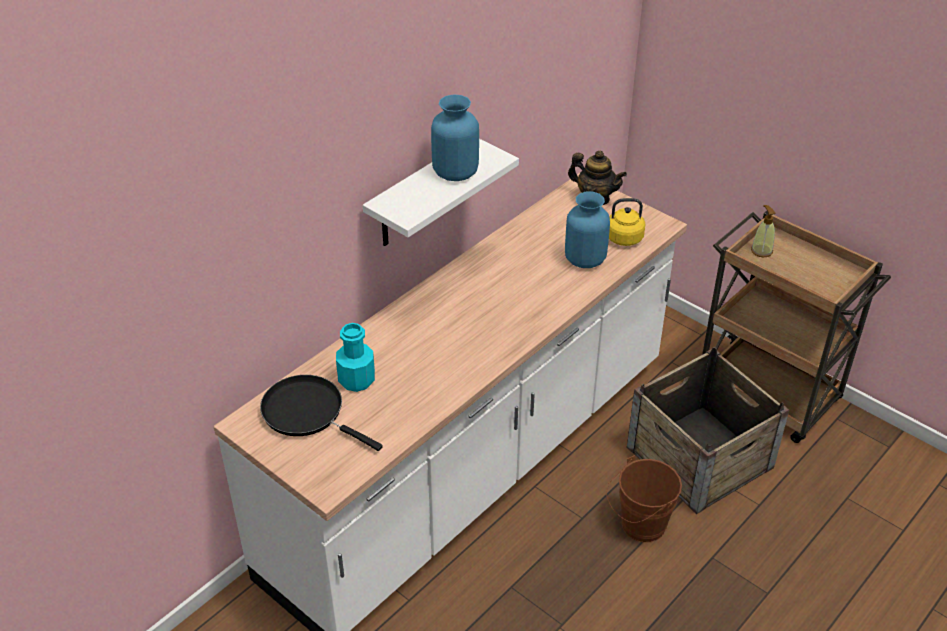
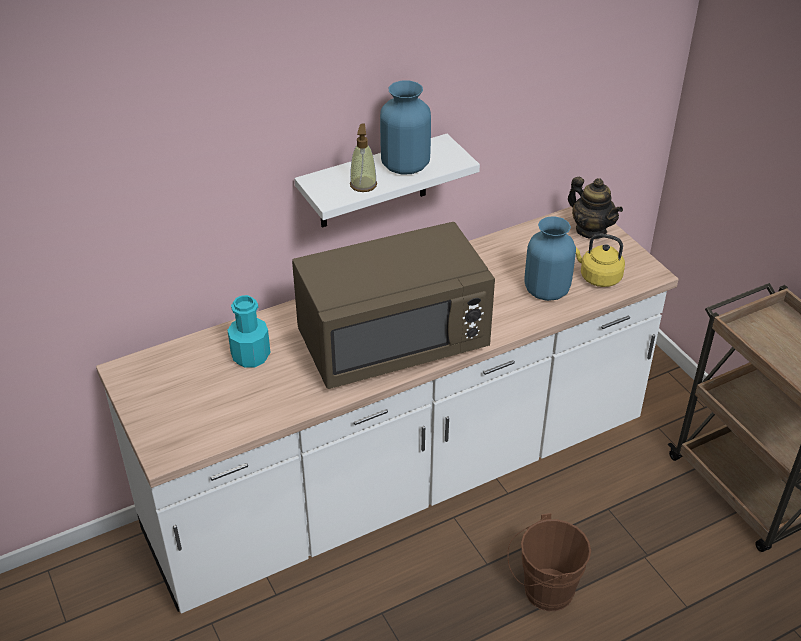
camera: 20 degrees right, 0 degrees up
black frying pan [260,375,383,451] -> none
crate [627,347,789,514] -> none
soap dispenser [751,205,776,257] -> soap dispenser moved to [350,124,377,192]
none -> brown microwave [292,222,495,389]

